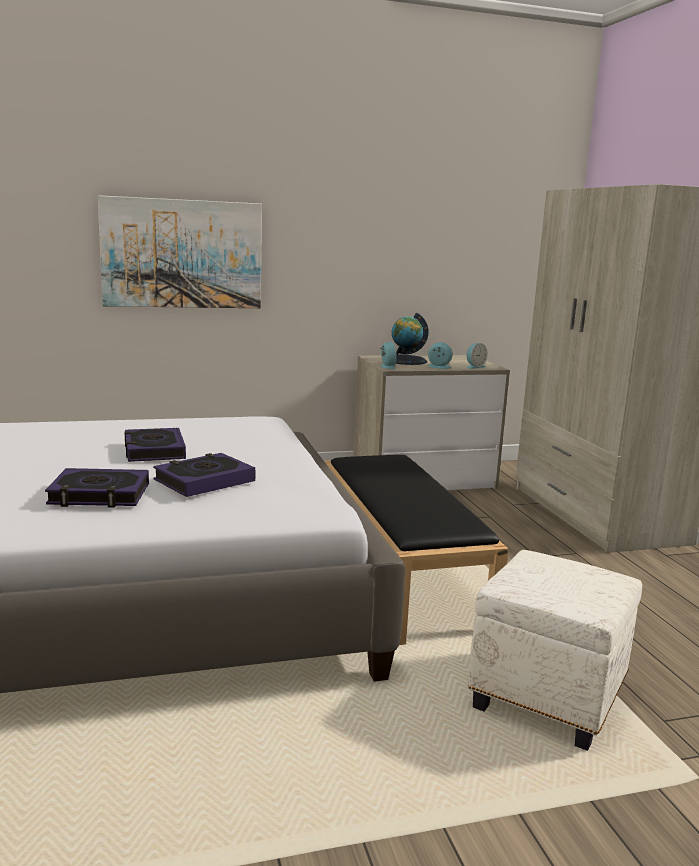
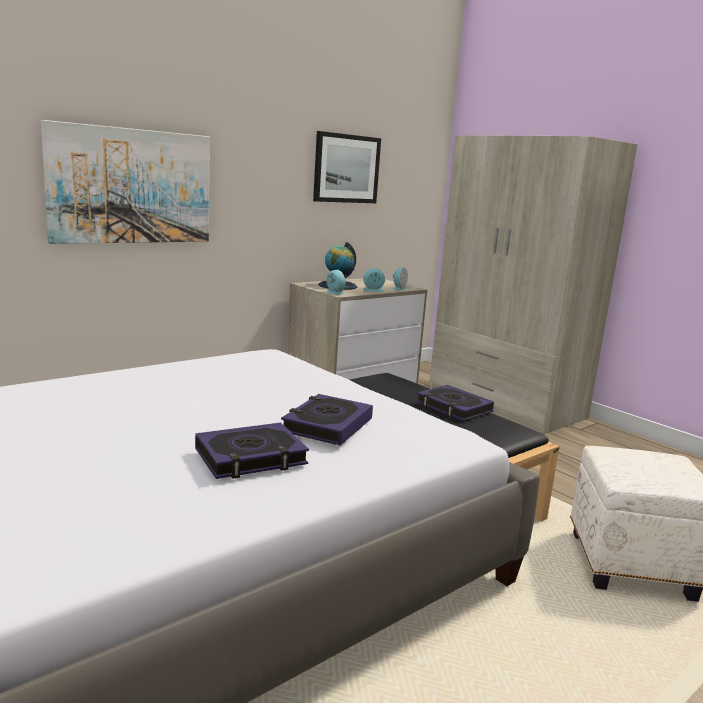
camera: 25 degrees left, 0 degrees up
book [125,428,186,462] -> book moved to [416,385,494,421]
none -> picture [313,131,381,203]

